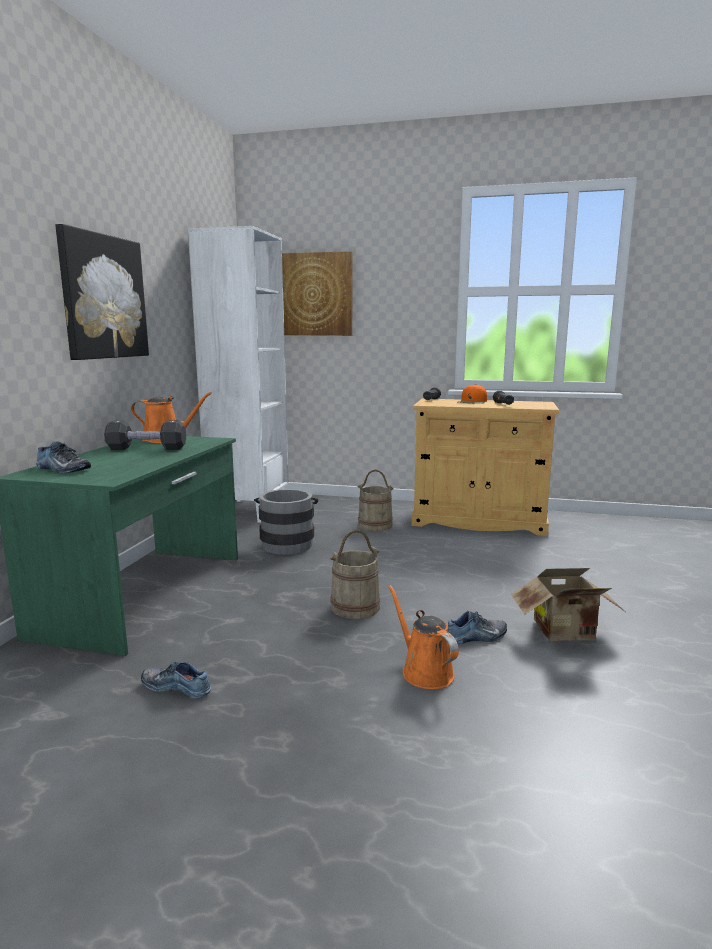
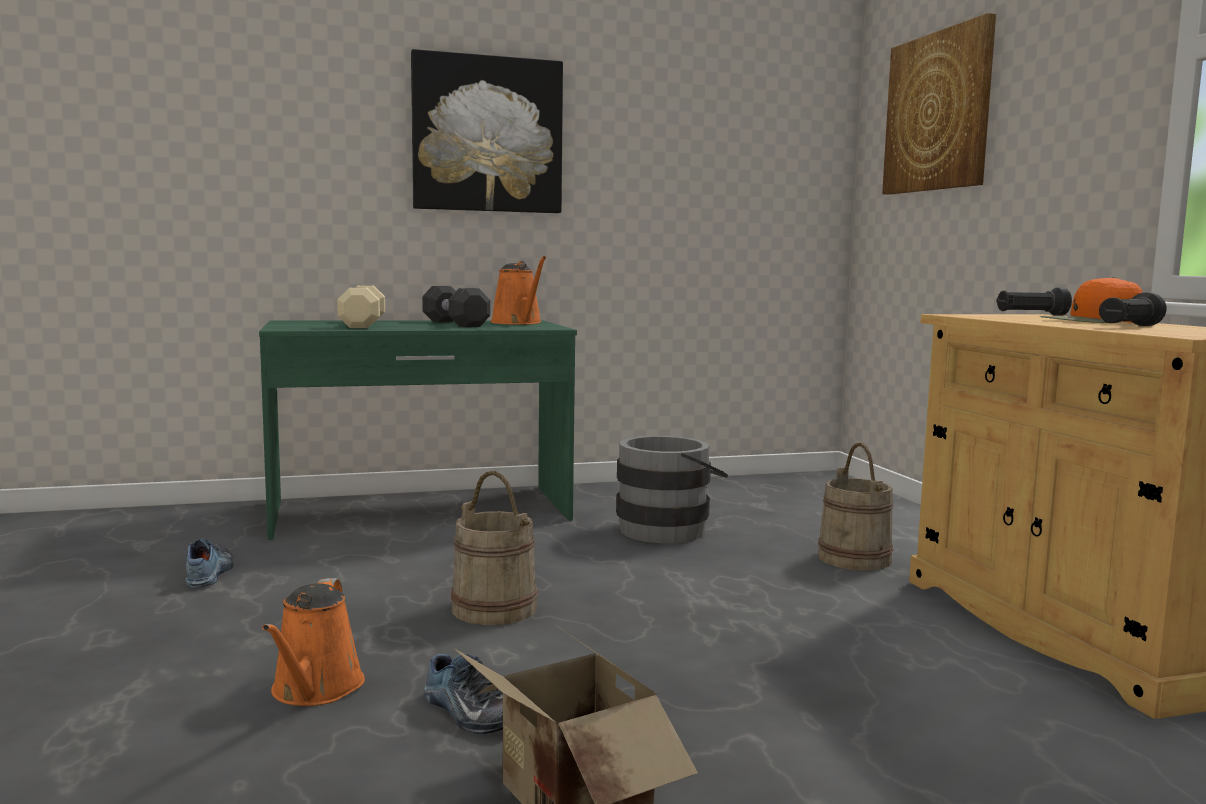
camera: 60 degrees right, 5 degrees down
shoe [36,441,91,473] -> none
white bookcase [188,226,288,523] -> none
orange watering can [388,585,459,689] -> orange watering can turned 150 degrees clockwise [262,578,365,706]
none -> beige dumbbell [337,285,385,328]

